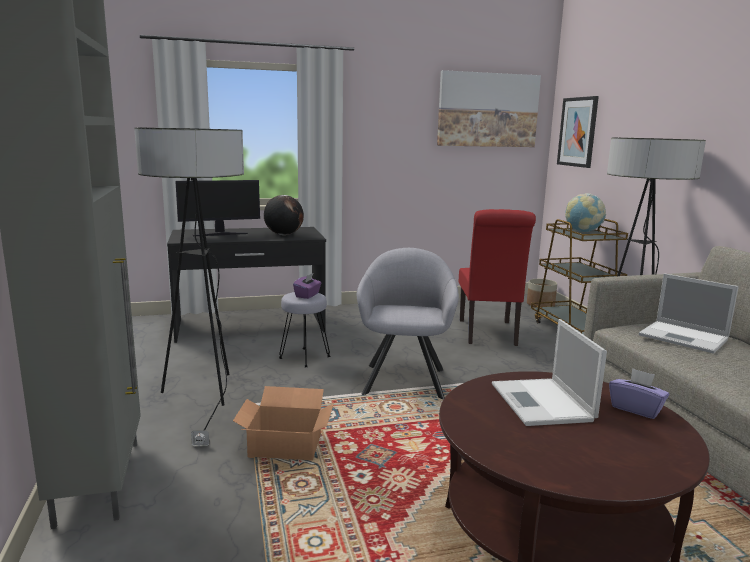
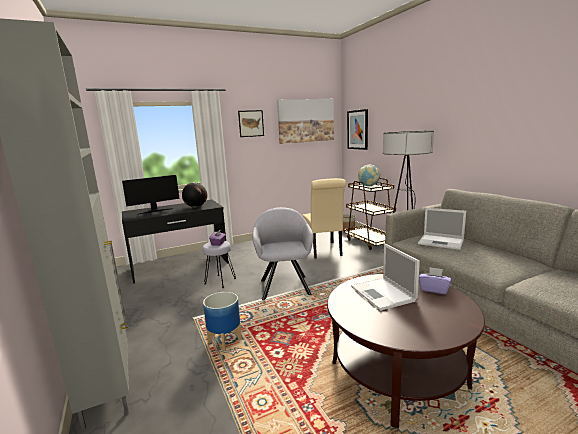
camera: 10 degrees left, 0 degrees up
floor lamp [134,128,244,446] -> none
cardboard box [233,386,334,460] -> planter [203,292,242,351]
red chair [459,209,536,346] -> beige chair [302,178,346,259]
none -> picture [238,110,264,137]

